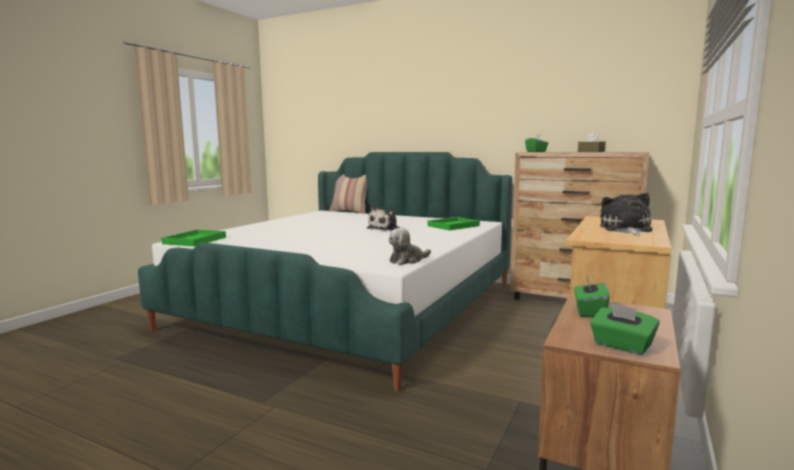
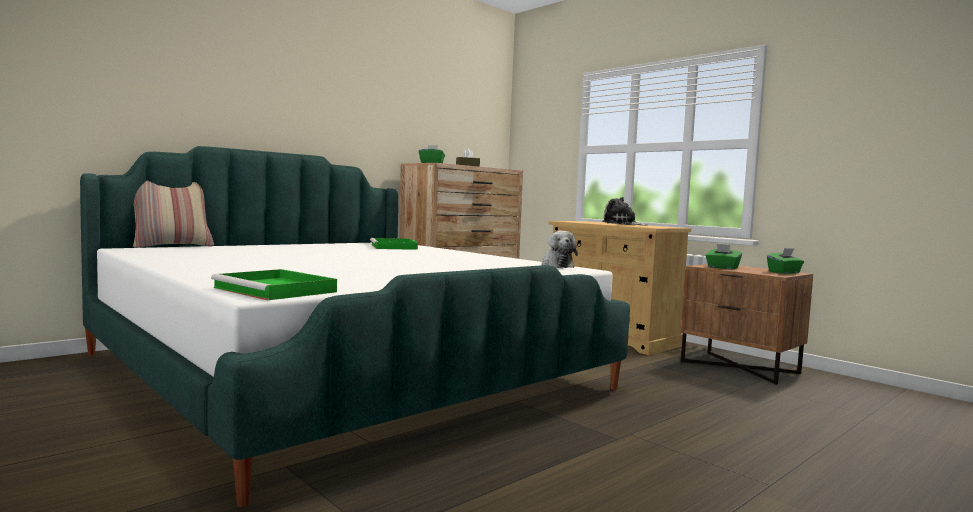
camera: 70 degrees left, 5 degrees down
plush toy [367,205,400,231] -> none

